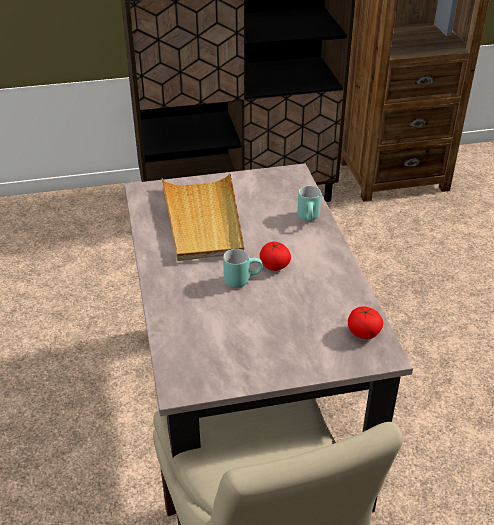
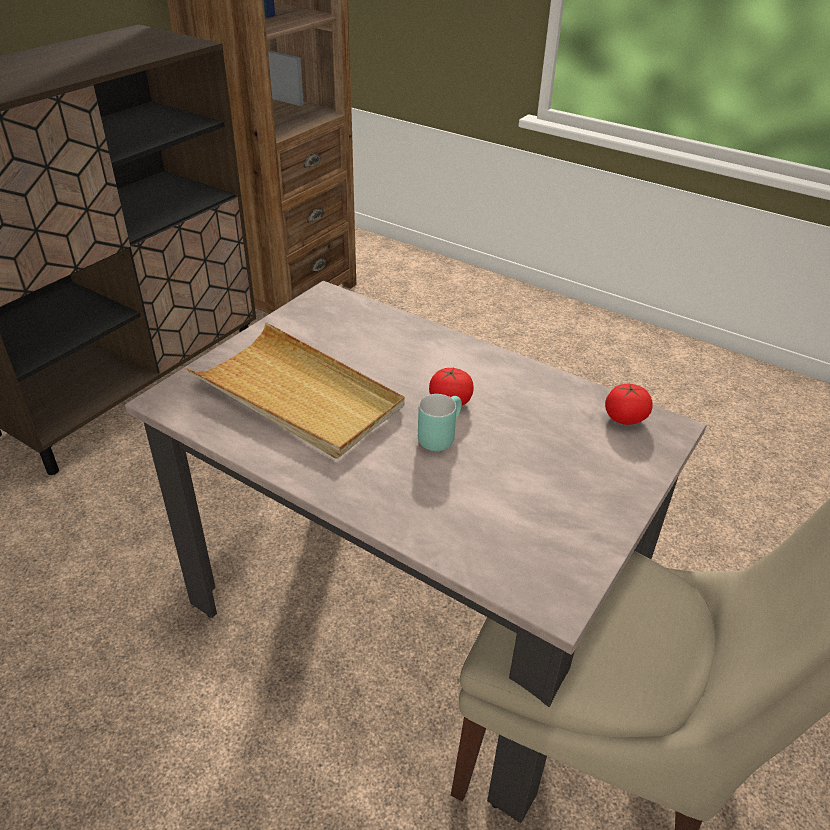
camera: 45 degrees left, 0 degrees up
turquoise mug [297,186,321,221] -> none

